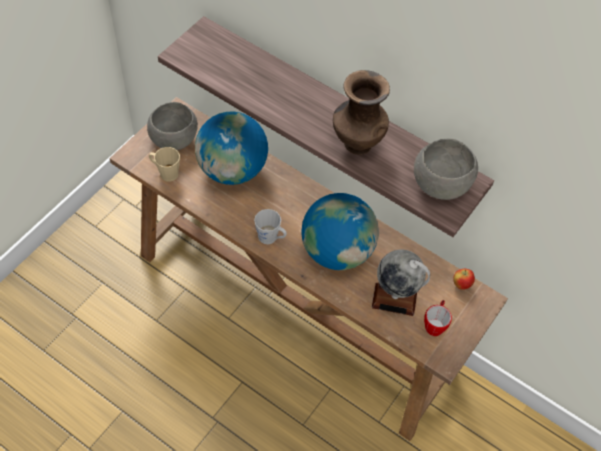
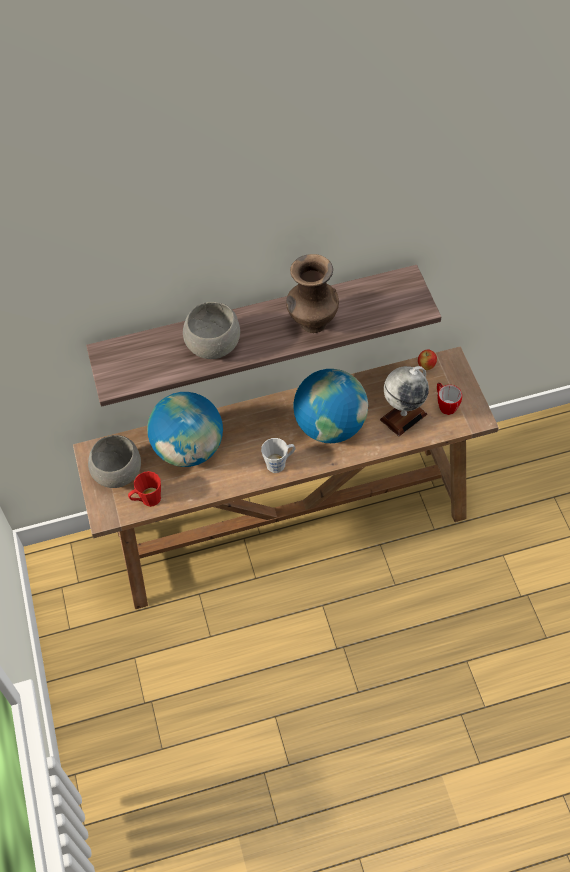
camera: 45 degrees left, 0 degrees up
beige mug [149,147,180,182] -> red mug [128,471,161,507]
grey bowl [414,138,478,200] -> grey bowl moved to [183,302,240,359]

